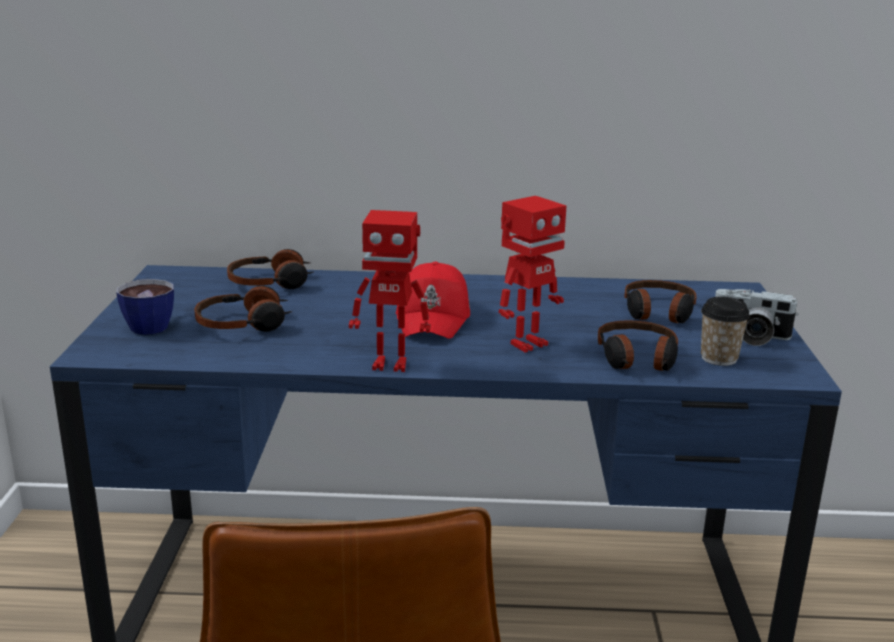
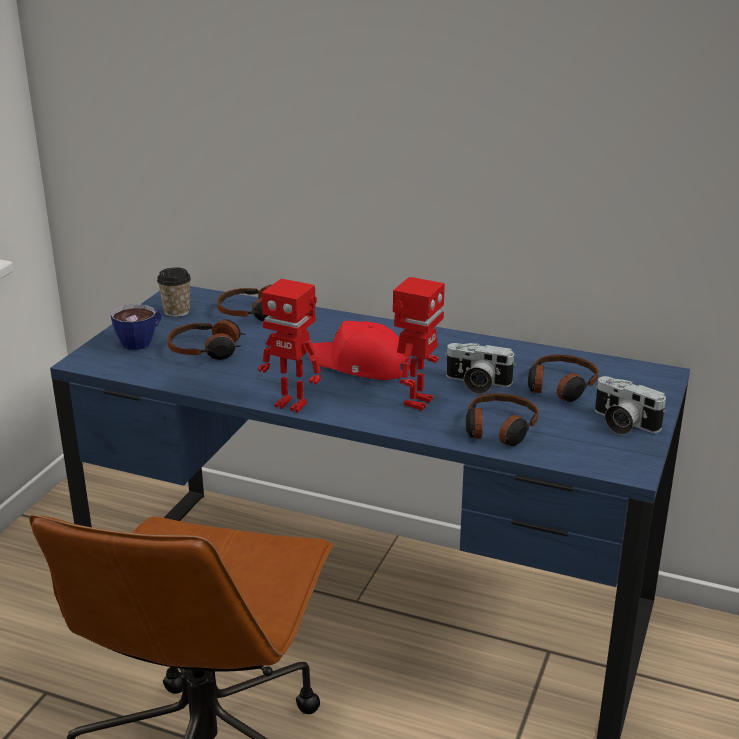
camera: 20 degrees right, 5 degrees up
red cap [396,262,470,339] -> red cap turned 90 degrees clockwise [308,321,410,380]
toy robot [499,196,566,353] -> toy robot turned 45 degrees counterclockwise [393,277,445,411]
cup [701,297,750,366] -> cup moved to [157,267,191,317]
none -> camera [445,343,516,394]

